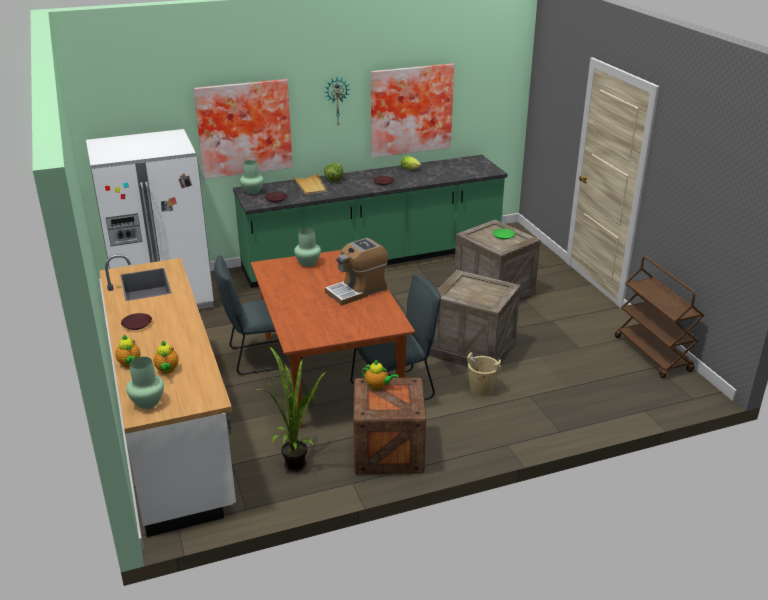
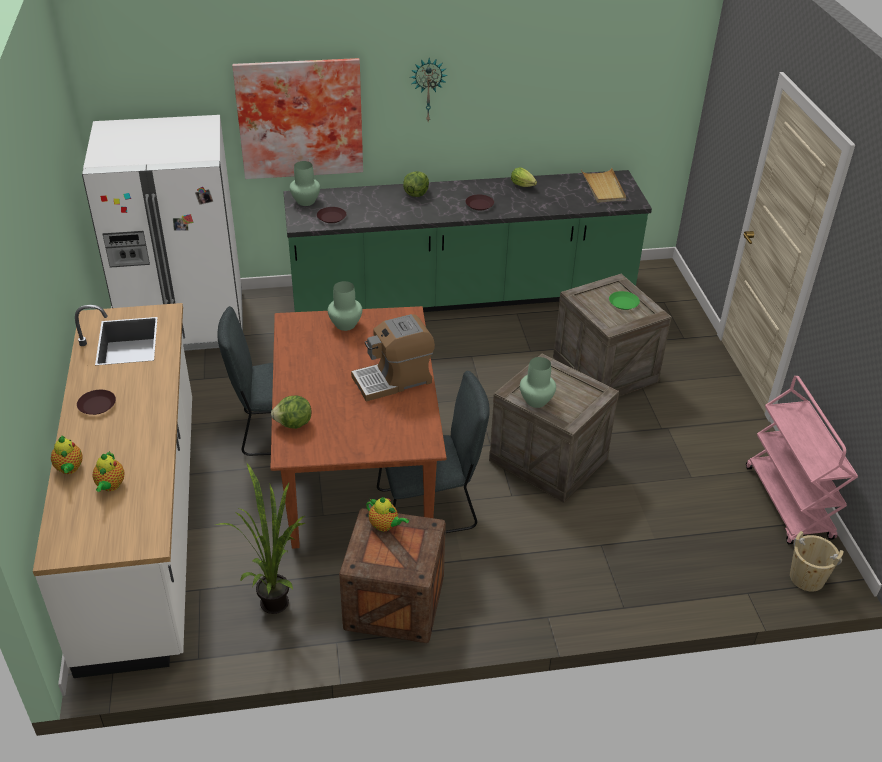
camera: 10 degrees right, 10 degrees up
green vase [126,357,164,409] -> green vase moved to [520,357,556,408]
beige tray [292,173,328,196] -> beige tray moved to [581,168,626,203]
picture [371,63,454,158] -> none
beige bucket [467,353,501,396] -> beige bucket moved to [790,531,844,591]
brown cart [615,256,704,378] -> pink cart [746,376,858,544]
none -> lettuce [271,395,311,429]

